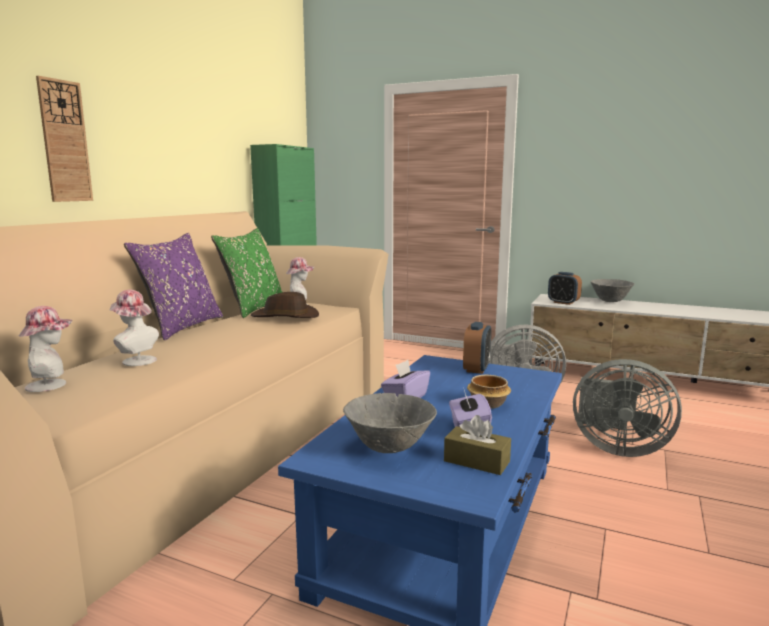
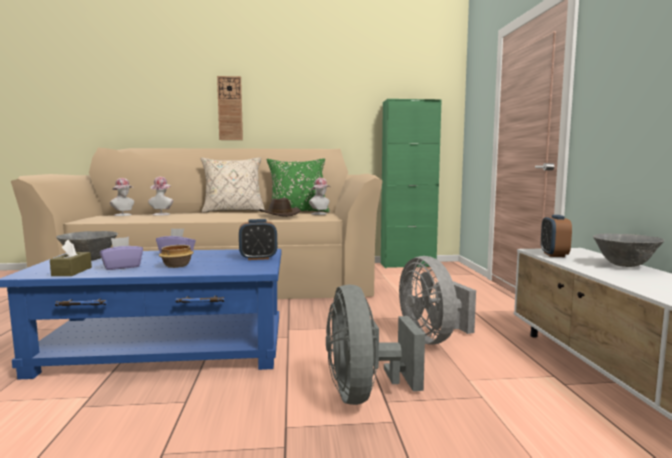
camera: 60 degrees right, 5 degrees down
purple pillow [124,233,223,340] -> beige pillow [201,157,265,213]

